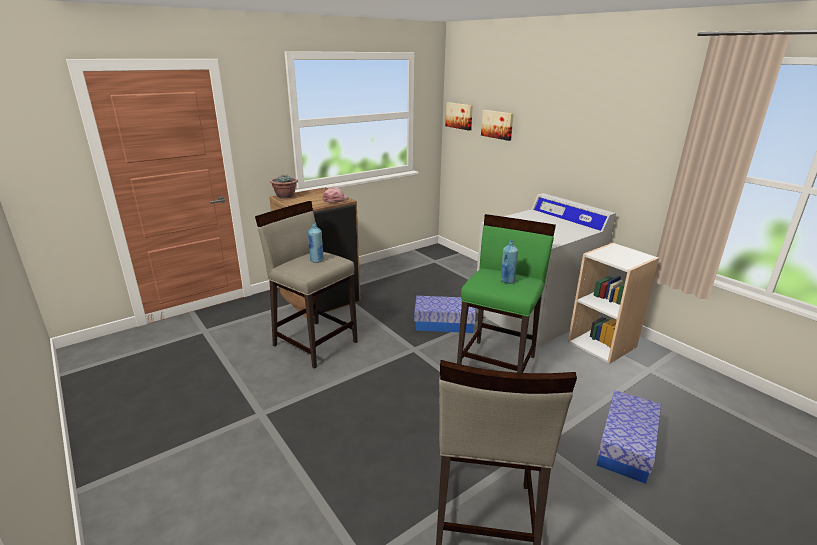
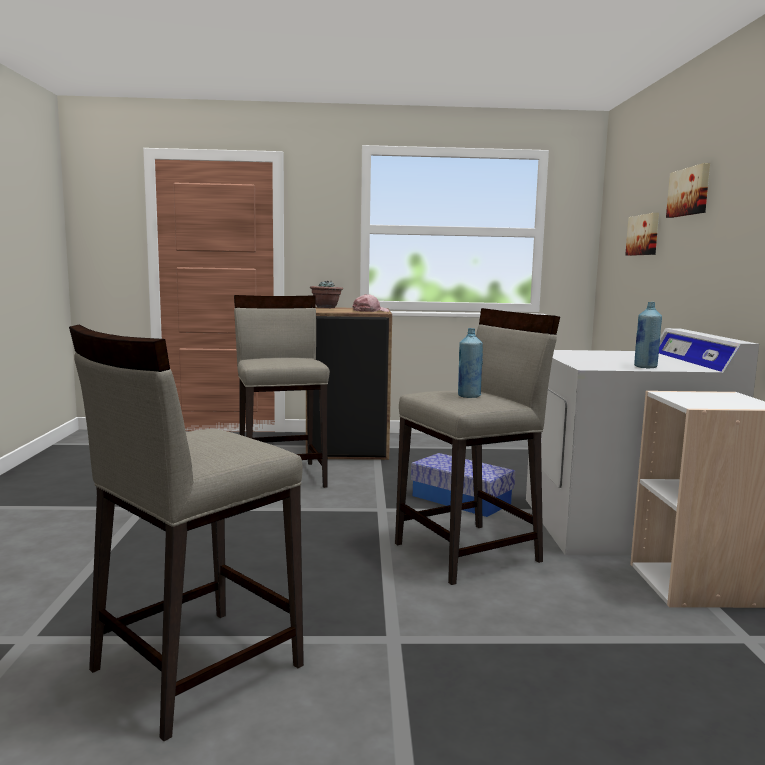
camera: 35 degrees right, 15 degrees down
blue bottle [308,223,324,263] -> blue bottle moved to [634,302,662,368]
picture [445,102,473,131] -> picture moved to [666,163,710,218]
green stool [457,214,556,373] -> beige stool [395,308,560,585]
storage box [597,390,661,484] -> none

